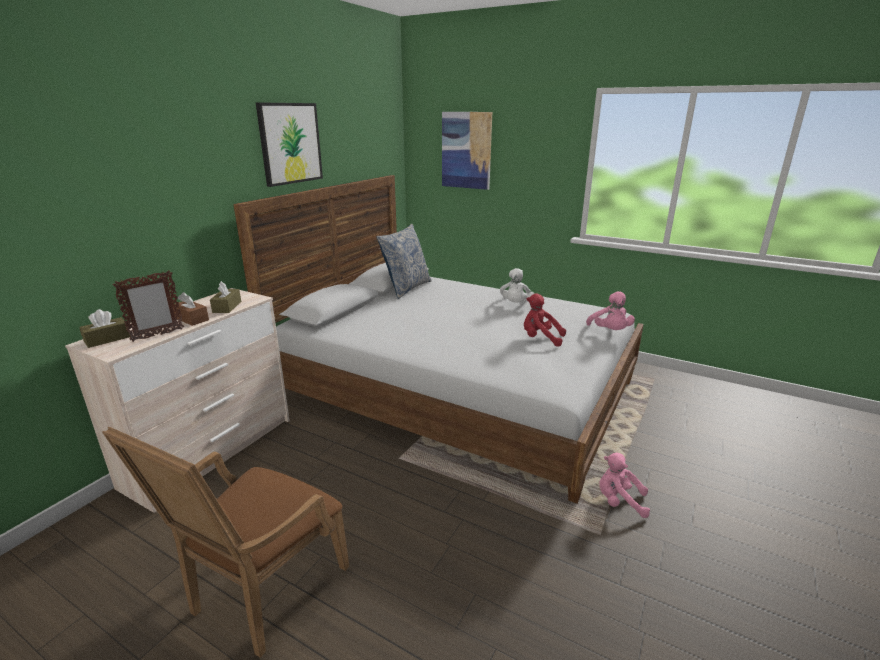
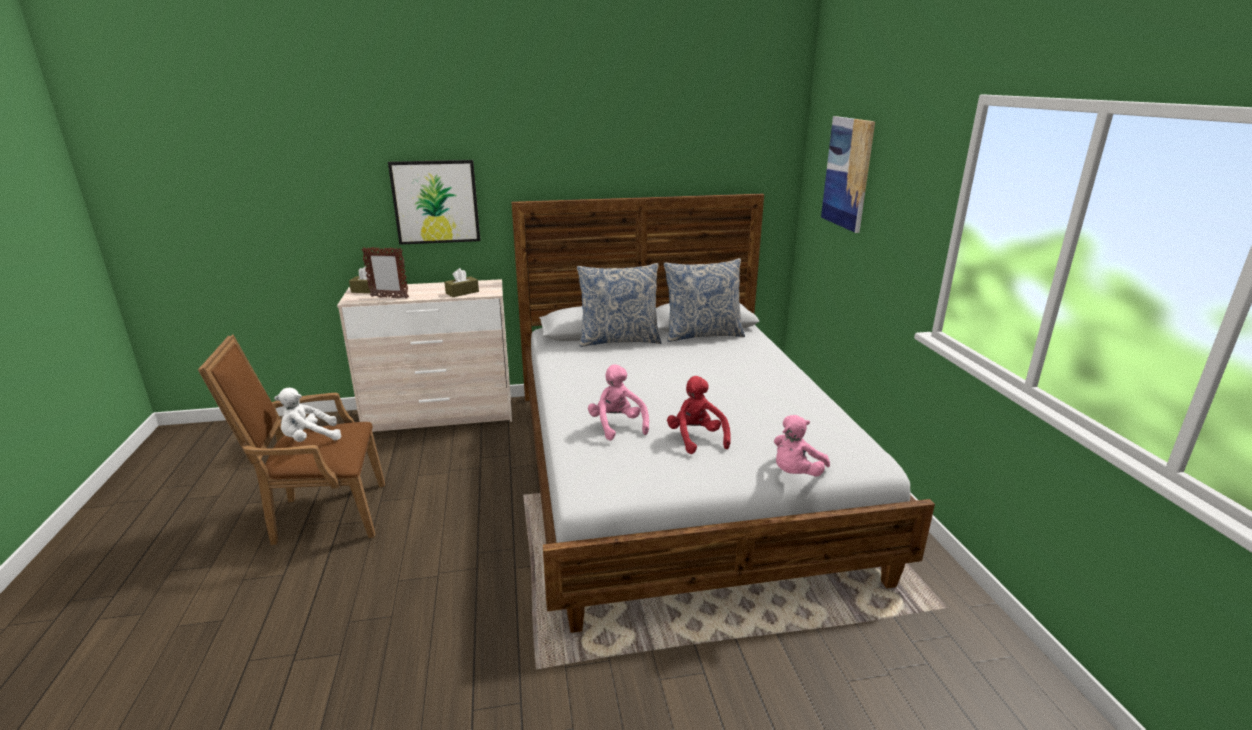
camera: 50 degrees right, 0 degrees up
brown tissue box [172,292,209,326] -> none
picture [256,102,323,187] -> picture moved to [388,160,480,245]
white plush toy [500,268,534,302] -> white plush toy moved to [274,388,341,442]
pink plush toy [599,453,650,518] -> pink plush toy moved to [588,364,649,441]
none -> pillow [577,263,661,347]

